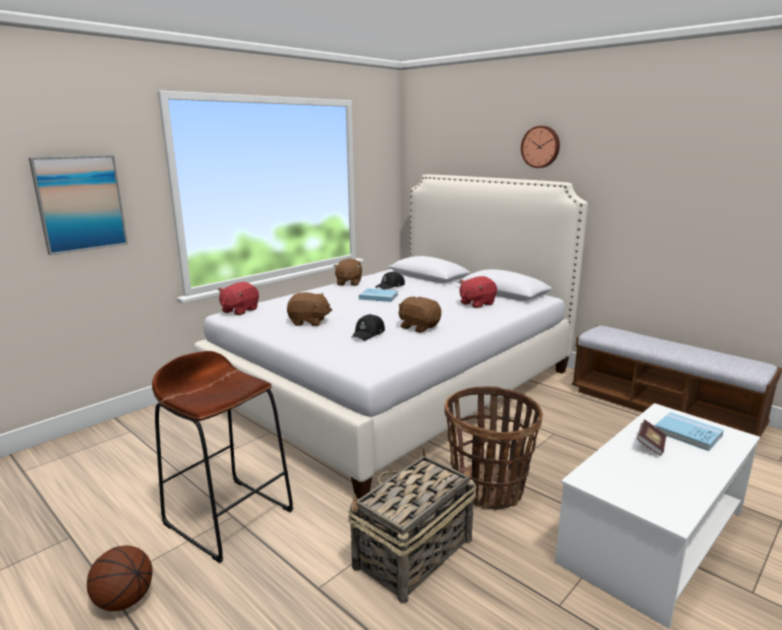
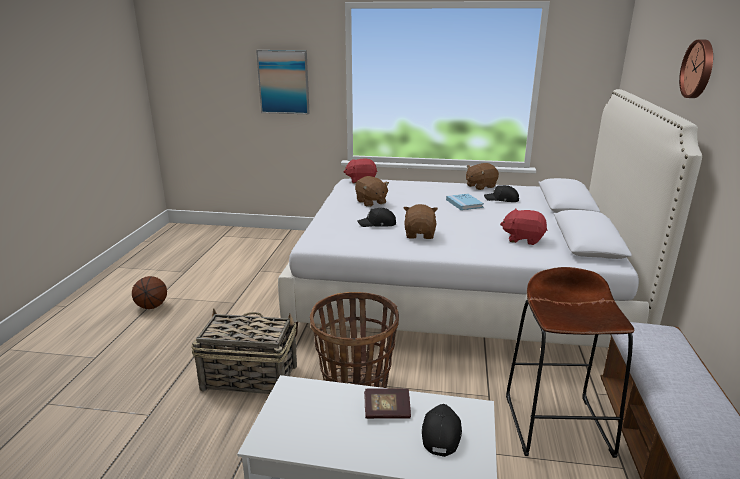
camera: 55 degrees right, 5 degrees up
brown stool [152,351,294,563] -> brown stool moved to [506,267,634,458]
blue book [655,412,724,451] -> black cap [422,404,462,457]

